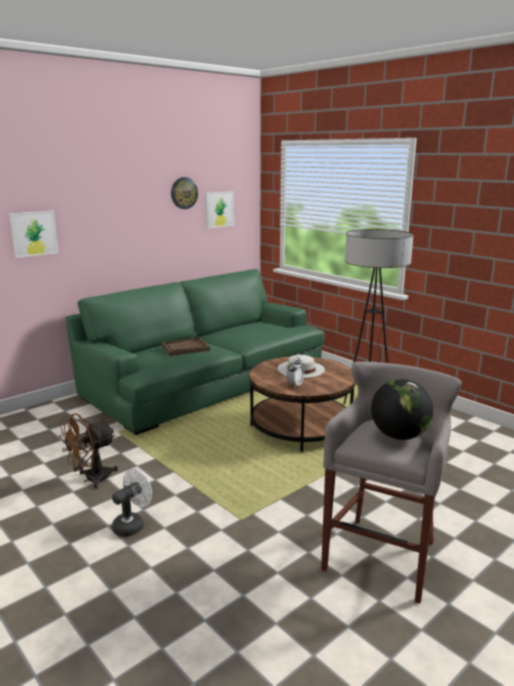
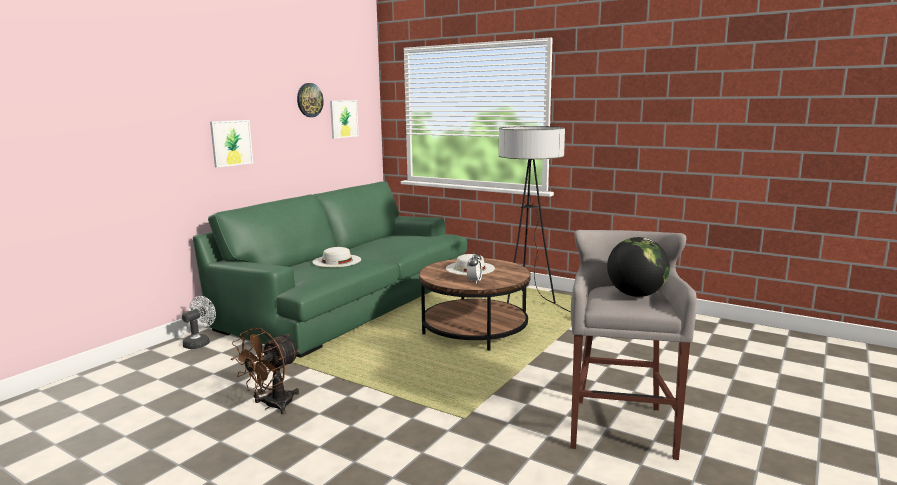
camera: 15 degrees left, 5 degrees down
picture [9,211,58,258] -> picture moved to [210,120,253,168]
white fan [112,469,152,537] -> white fan moved to [182,296,216,349]
brown tray [162,337,210,356] -> white hat [313,247,361,267]

